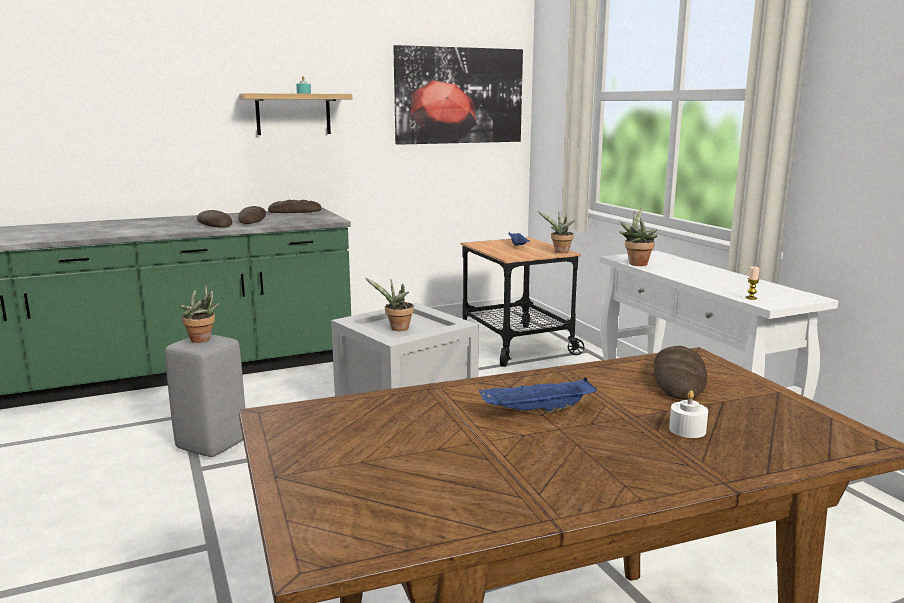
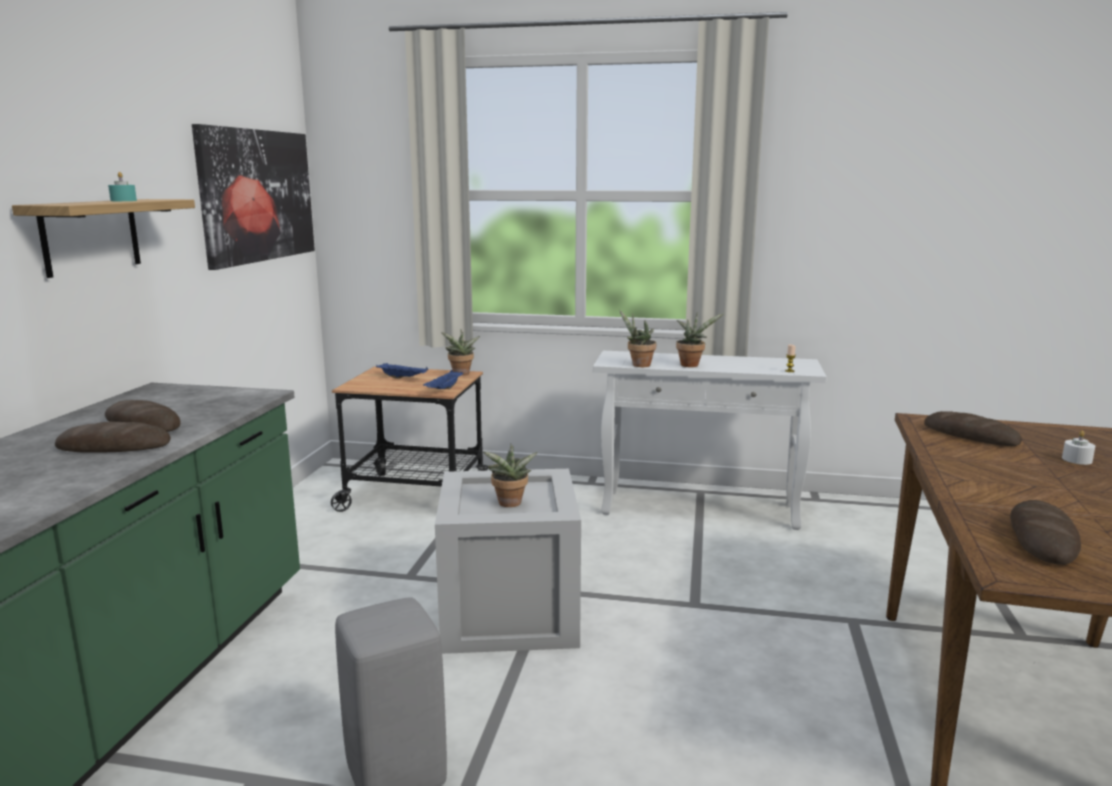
camera: 55 degrees left, 0 degrees up
potted plant [180,285,219,343] -> potted plant moved to [676,312,724,367]
bread [268,200,322,213] -> bread moved to [1010,500,1081,565]
blue tray [479,378,597,414] -> blue tray moved to [423,370,464,389]

